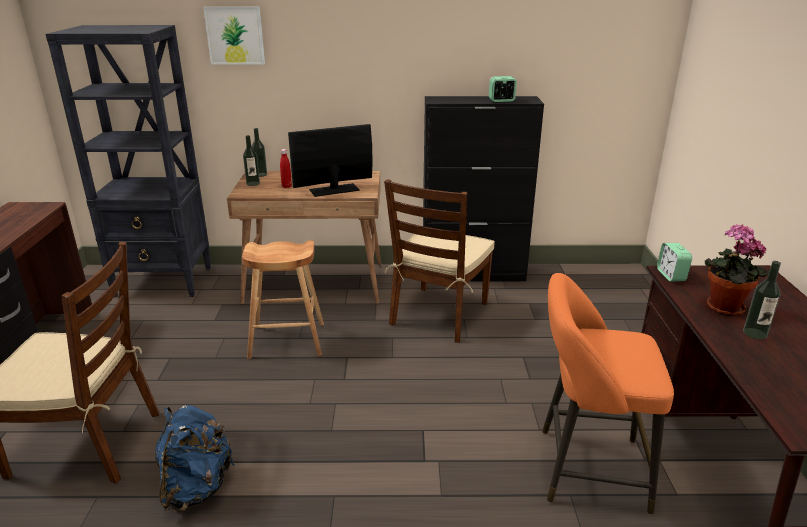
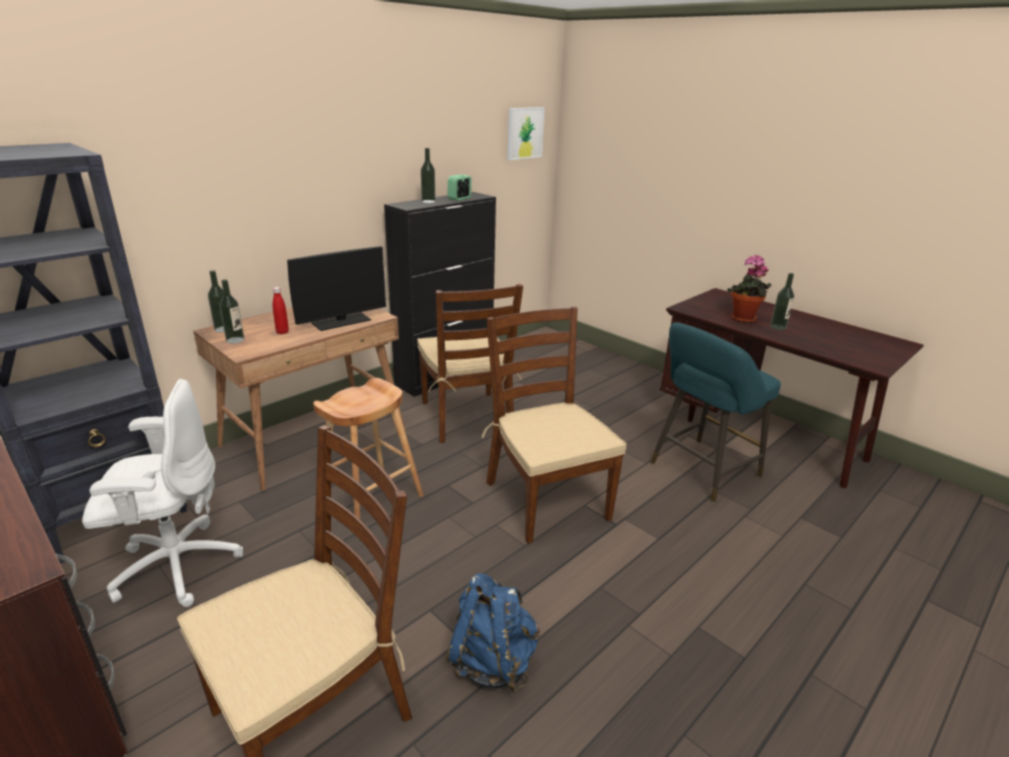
camera: 45 degrees left, 0 degrees up
picture [203,7,265,64] -> picture moved to [507,107,544,160]
monitor [288,124,373,197] -> monitor turned 150 degrees counterclockwise [287,246,386,331]
orange stool [542,273,674,515] -> turquoise stool [651,322,781,503]
alarm clock [657,243,692,281] -> none
none -> white office chair [82,379,243,607]
none -> bottle [421,148,436,203]
none -> brown chair [482,307,627,544]

